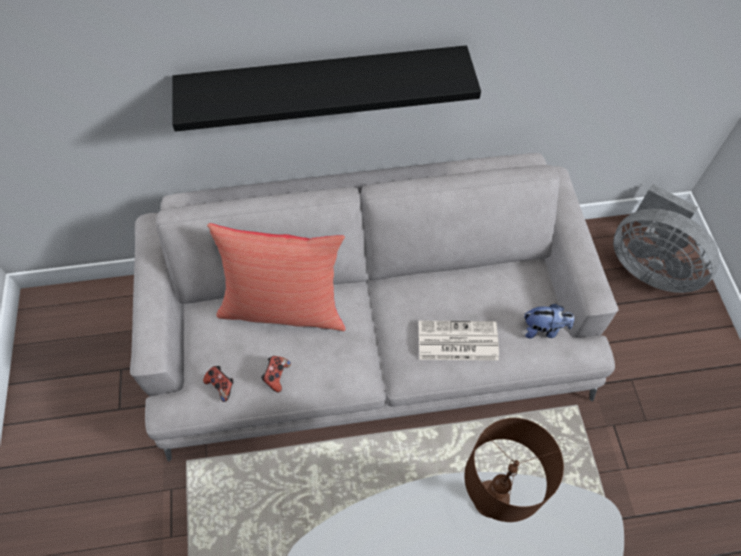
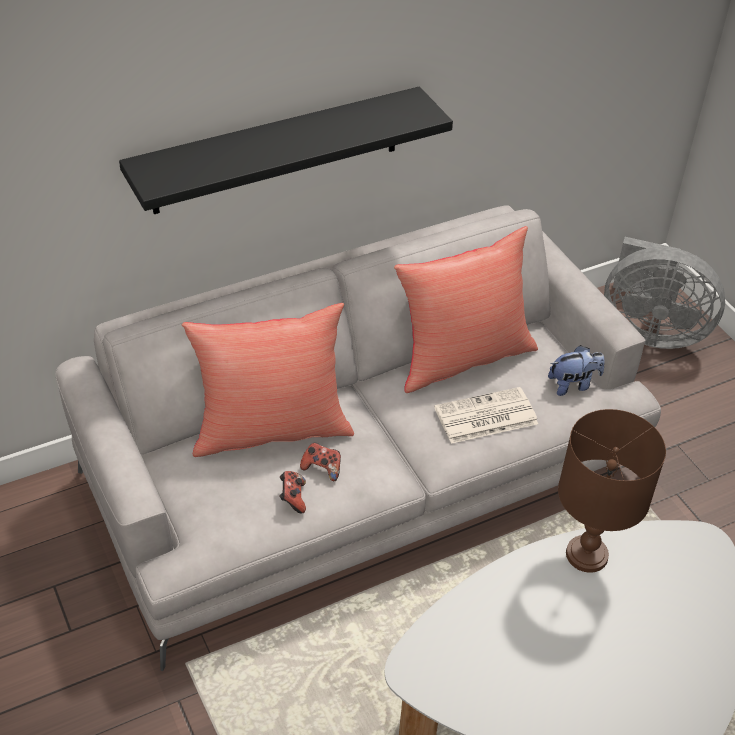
camera: 20 degrees left, 15 degrees down
game controller [203,366,233,402] -> game controller moved to [300,442,341,481]
none -> red pillow [394,226,538,393]

